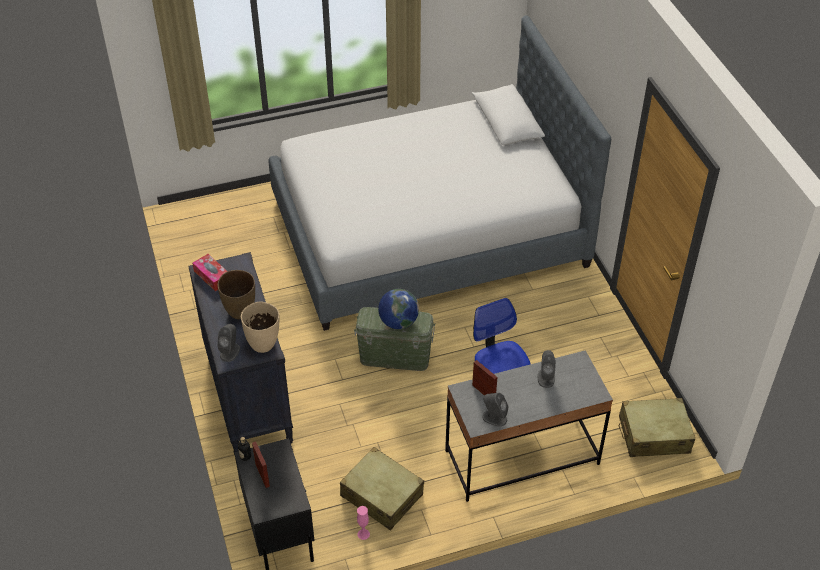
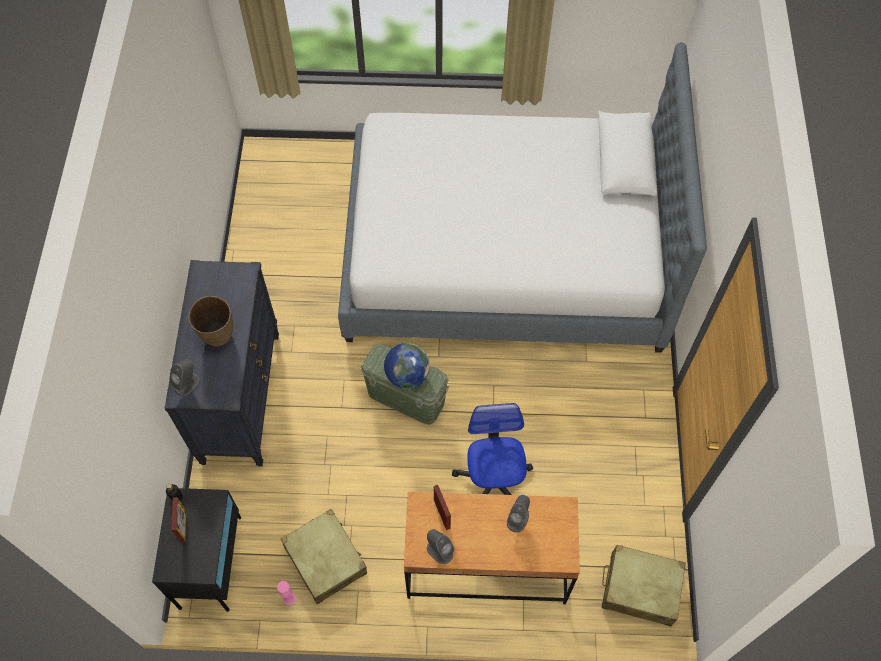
camera: 20 degrees right, 15 degrees up
tissue box [192,254,228,291] -> none
beige vase [241,302,279,353] -> none
grey desk [445,350,613,502] -> brown desk [404,491,580,604]

